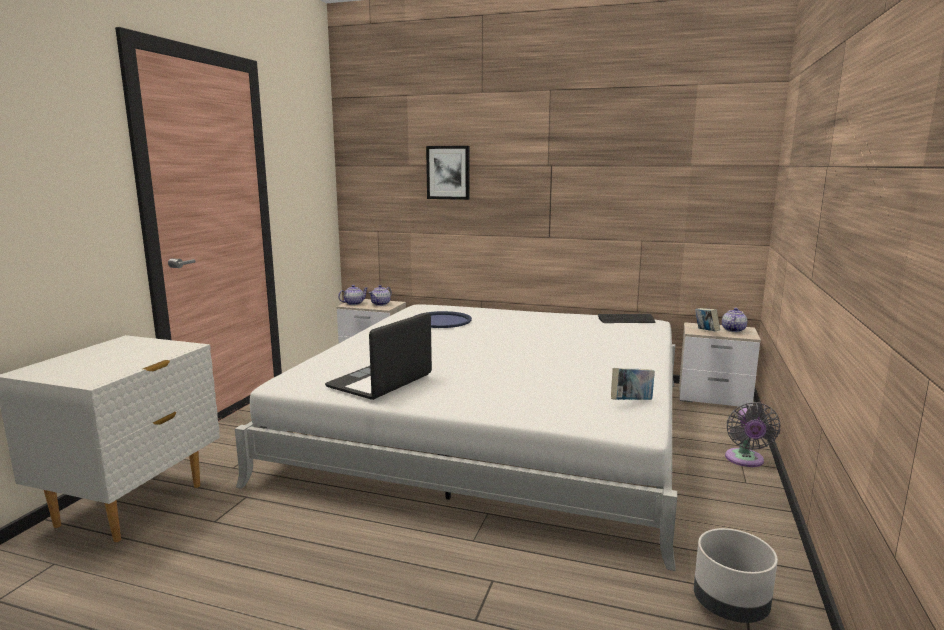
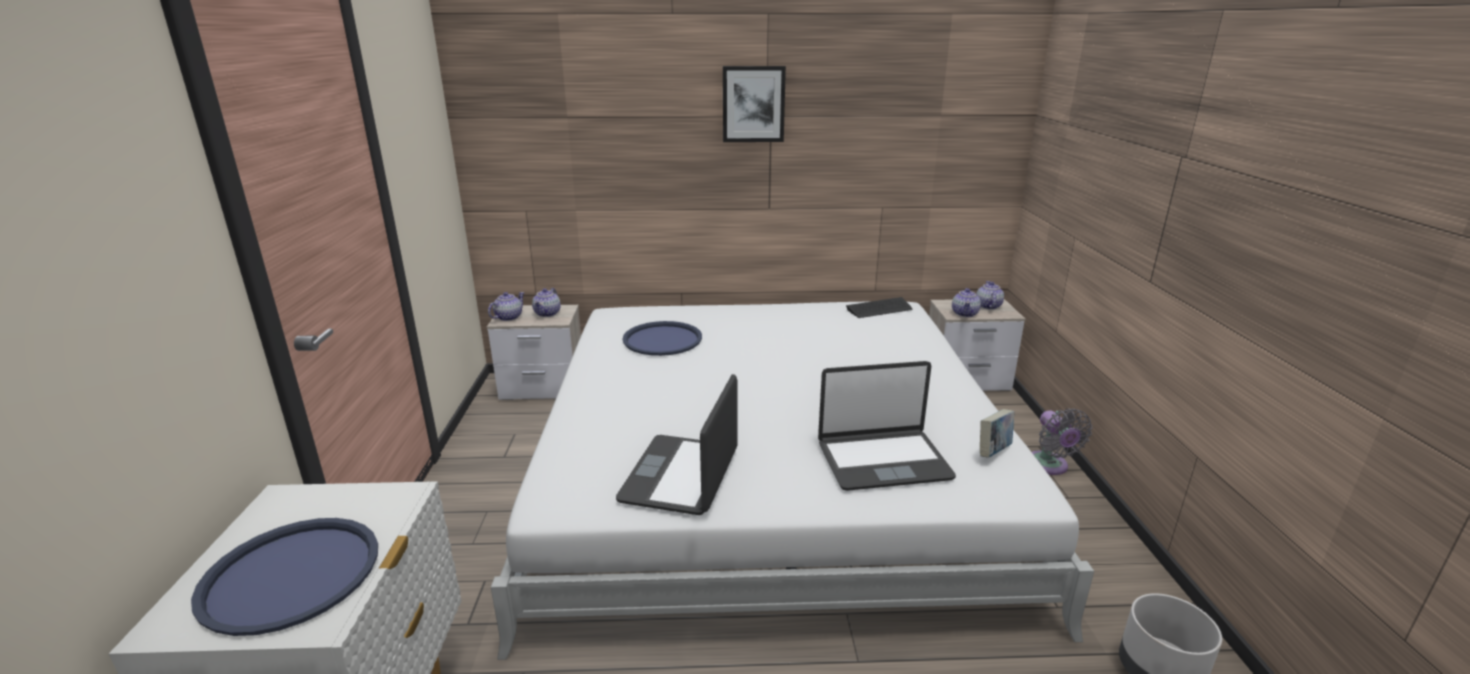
camera: 20 degrees left, 10 degrees up
picture [426,146,470,200] -> picture moved to [723,66,786,142]
book [695,308,720,332] -> teapot [952,288,981,317]
none -> blue tray [191,518,378,636]
none -> laptop [818,361,956,491]

